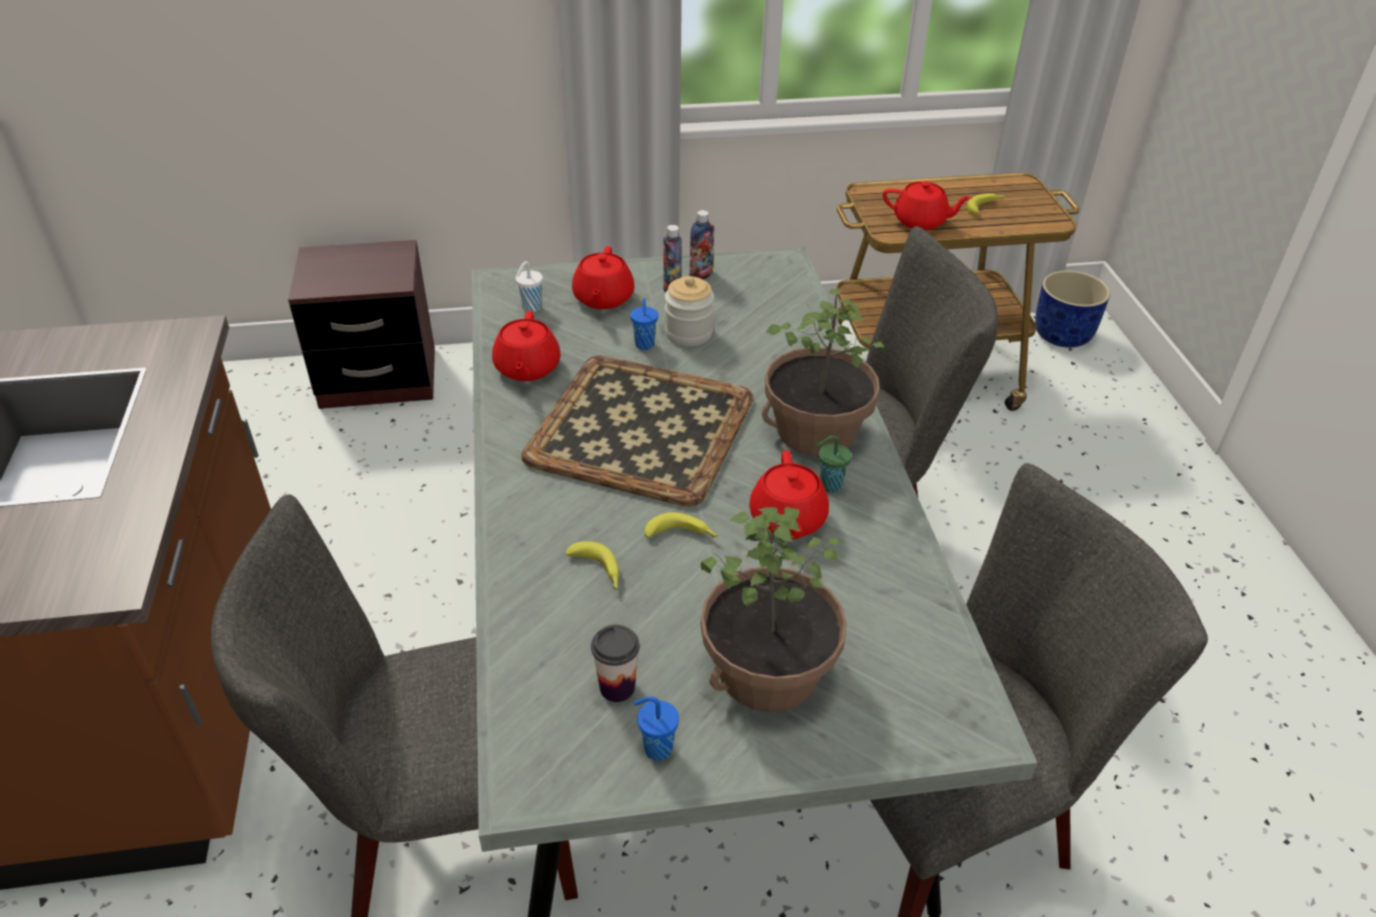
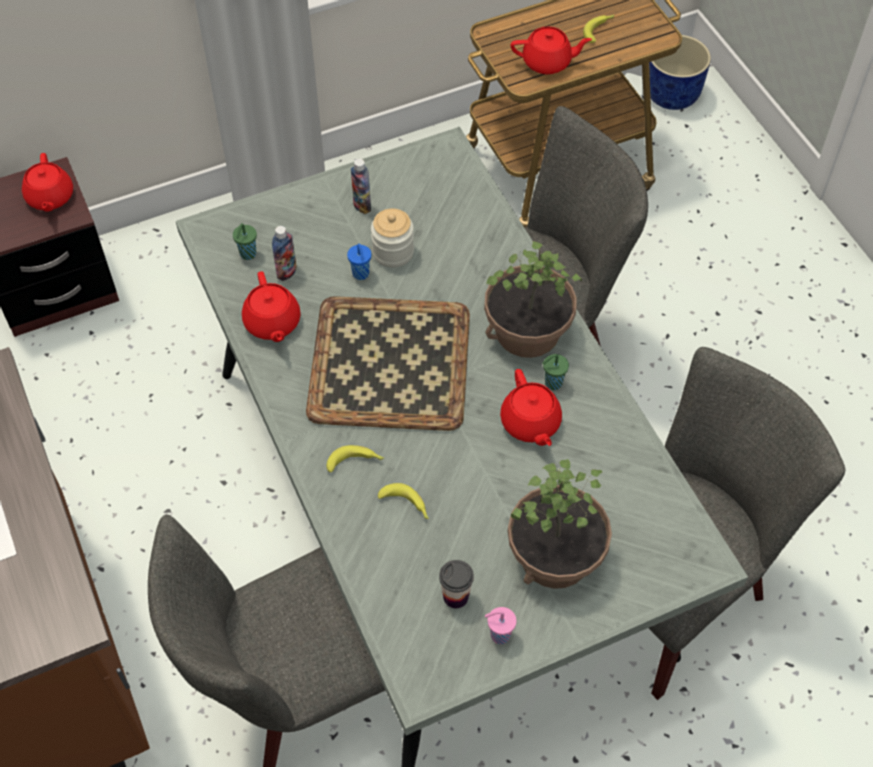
camera: 15 degrees left, 15 degrees up
white cup [516,261,543,312] -> green cup [233,223,257,260]
red teapot [572,246,634,309] -> red teapot moved to [22,153,73,212]
blue cup [634,696,679,761] -> pink cup [485,607,516,644]
banana [644,512,719,538] -> banana moved to [326,445,384,472]
bottle [690,210,714,279] -> bottle moved to [272,226,297,281]

